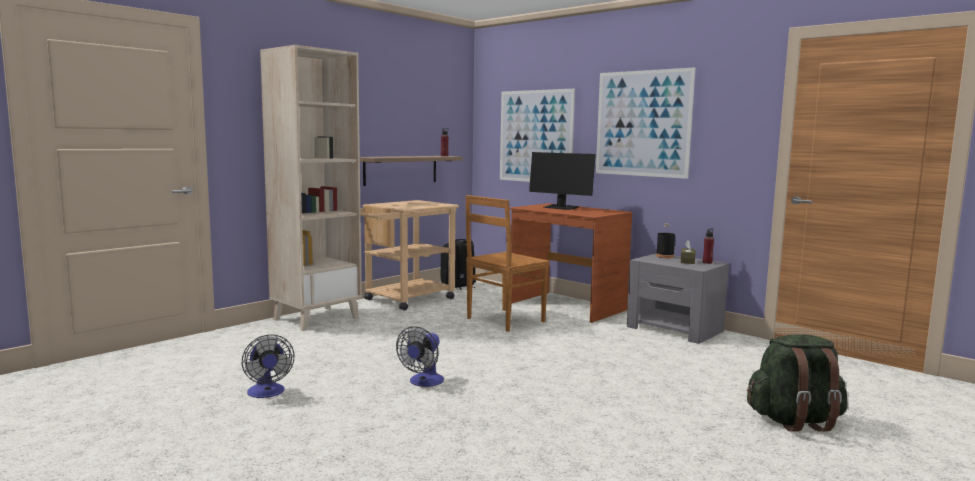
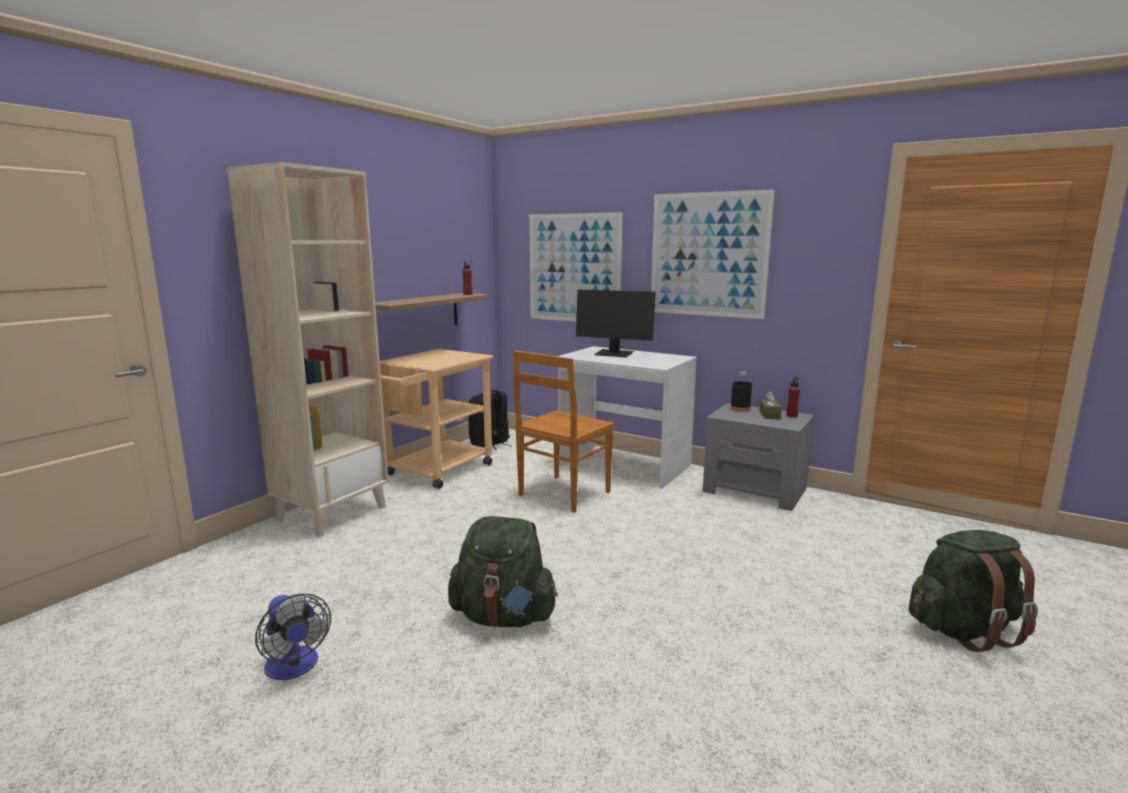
camera: 10 degrees left, 5 degrees up
fan [396,326,444,387] -> green backpack [448,516,558,628]
brown desk [509,203,632,323] -> white desk [558,346,697,489]

